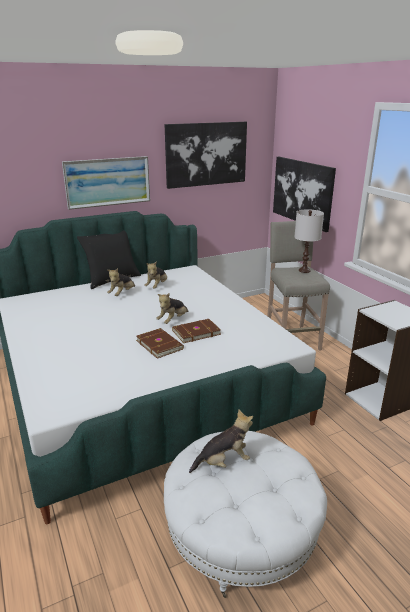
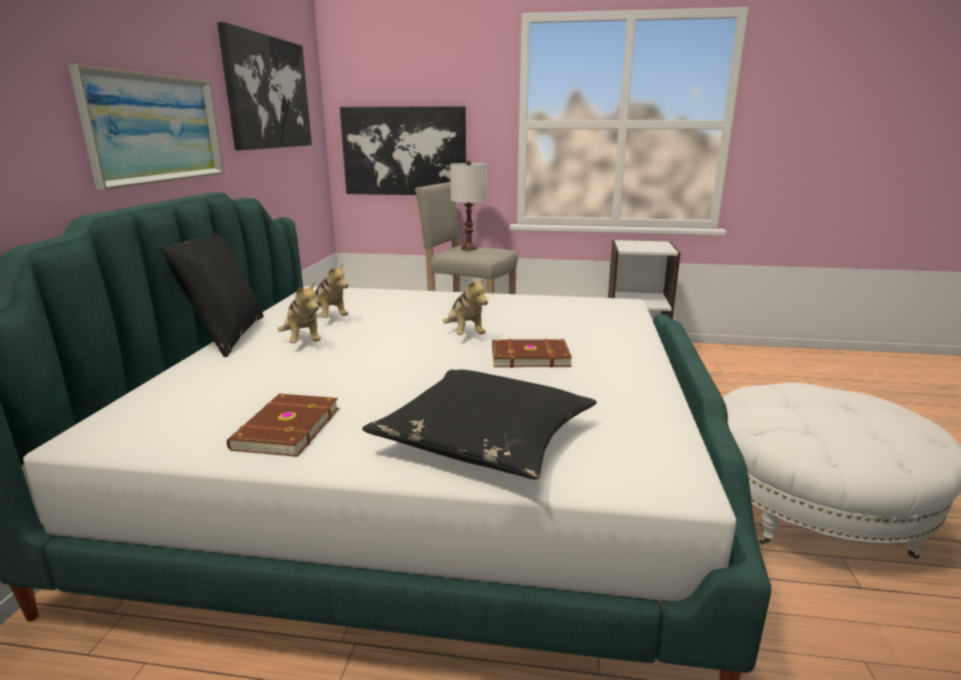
camera: 55 degrees left, 5 degrees down
brown book [172,319,221,343] -> brown book moved to [227,394,339,457]
plush toy [189,409,253,473] -> none
none -> black pillow [362,370,597,479]

